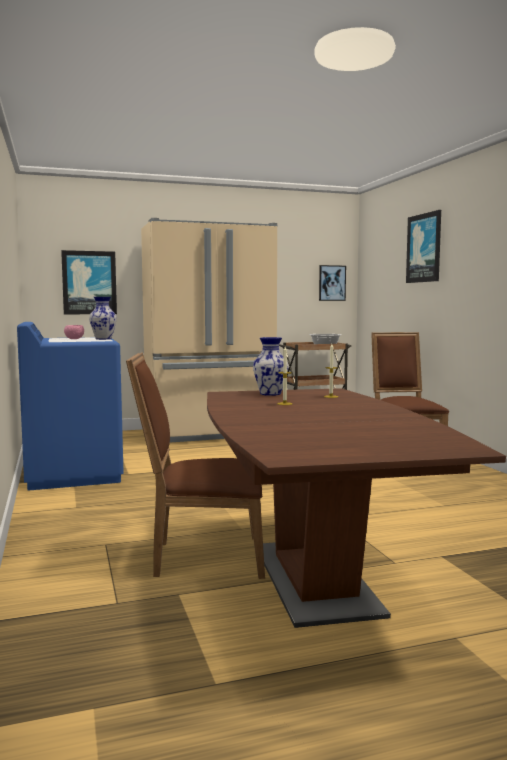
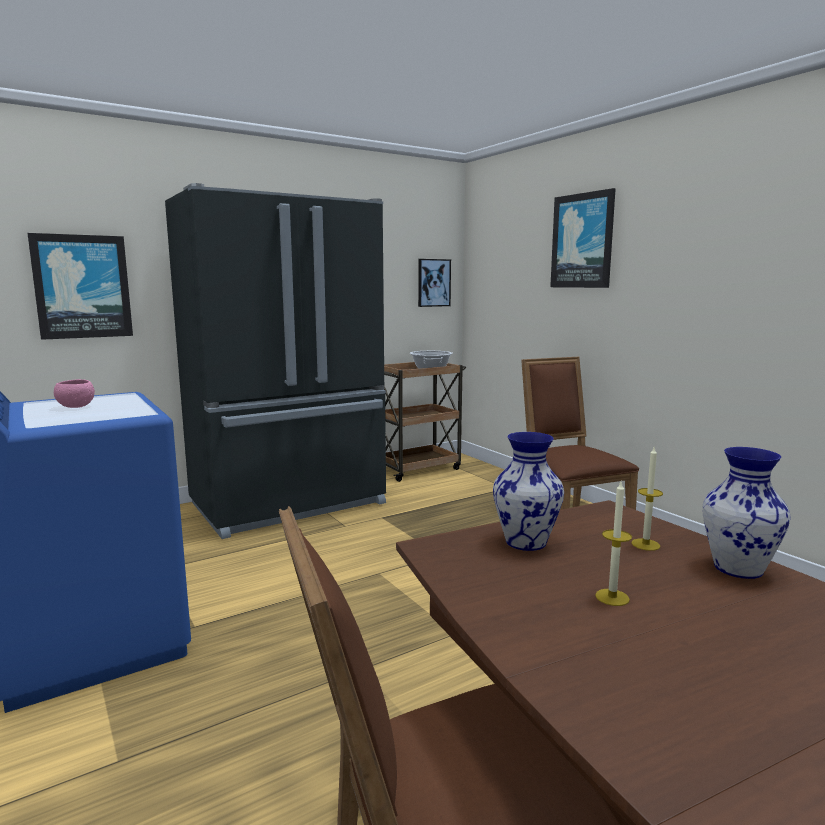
camera: 15 degrees left, 5 degrees up
vase [89,297,117,340] -> vase moved to [703,447,791,579]
beige fridge [141,218,278,443] -> black fridge [165,183,386,539]

